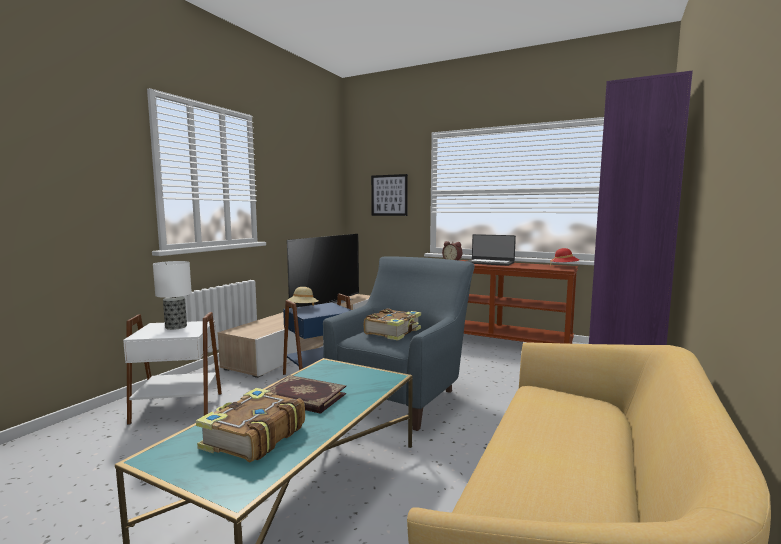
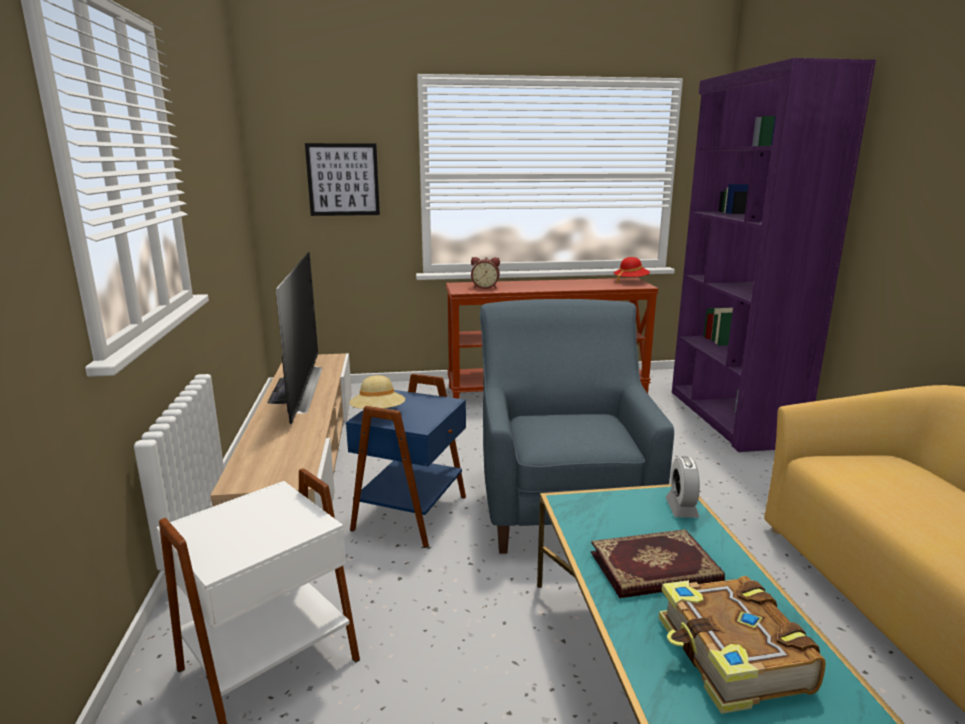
camera: 35 degrees left, 10 degrees up
table lamp [153,261,192,330] -> none
book [364,308,421,340] -> none
laptop [466,234,516,266] -> none
none -> alarm clock [666,456,700,518]

